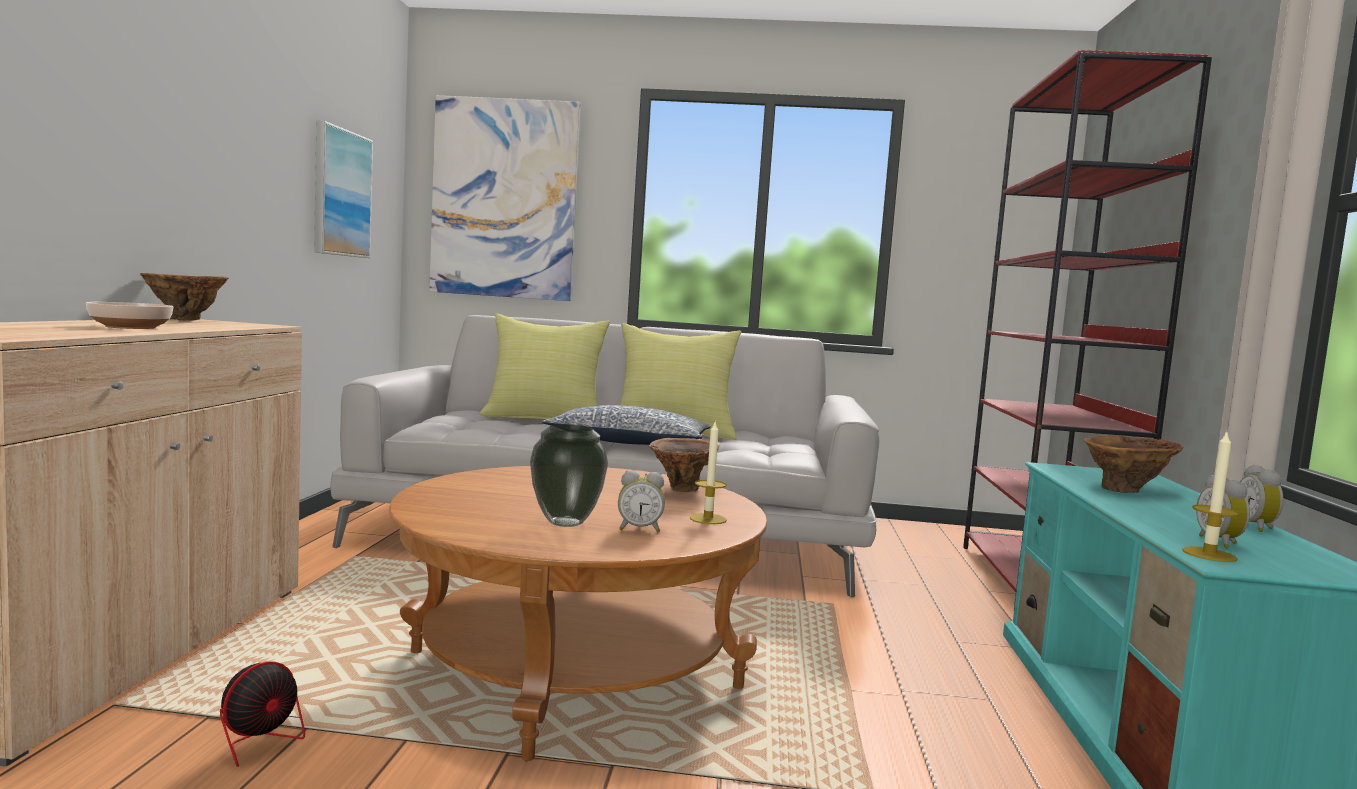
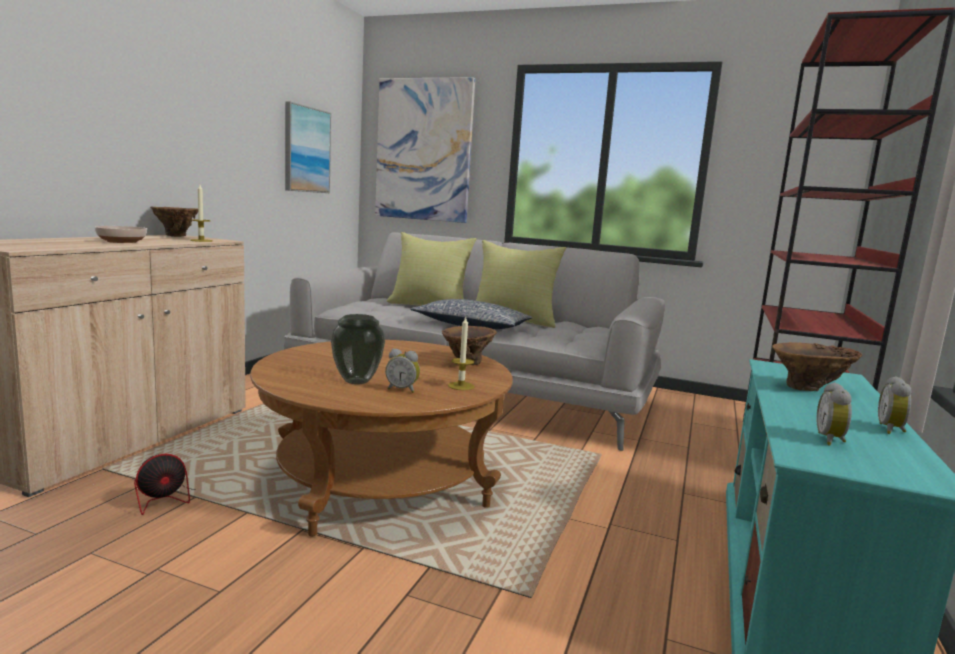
camera: 15 degrees right, 5 degrees up
candle [1182,431,1240,562] -> candle moved to [190,184,212,242]

